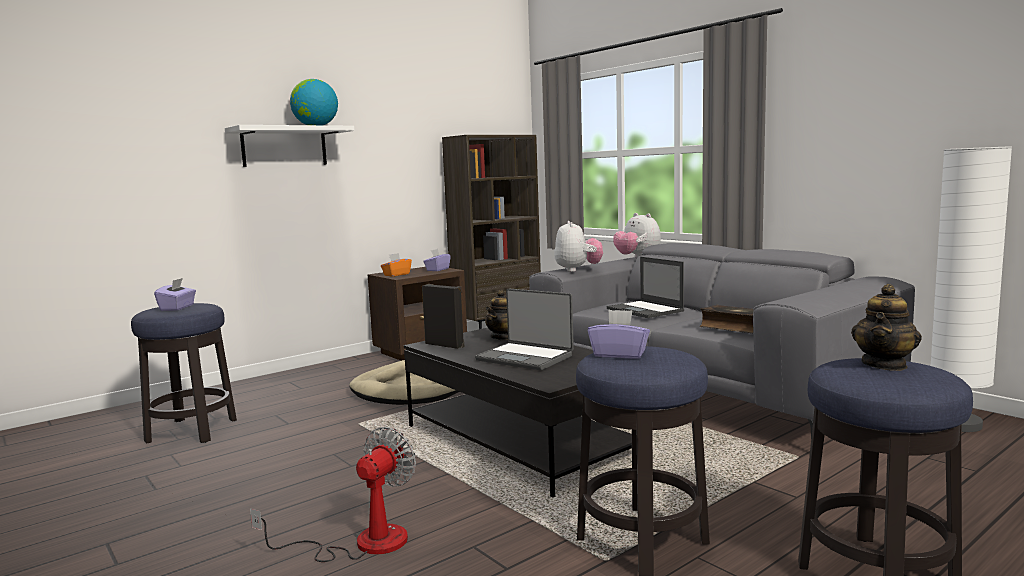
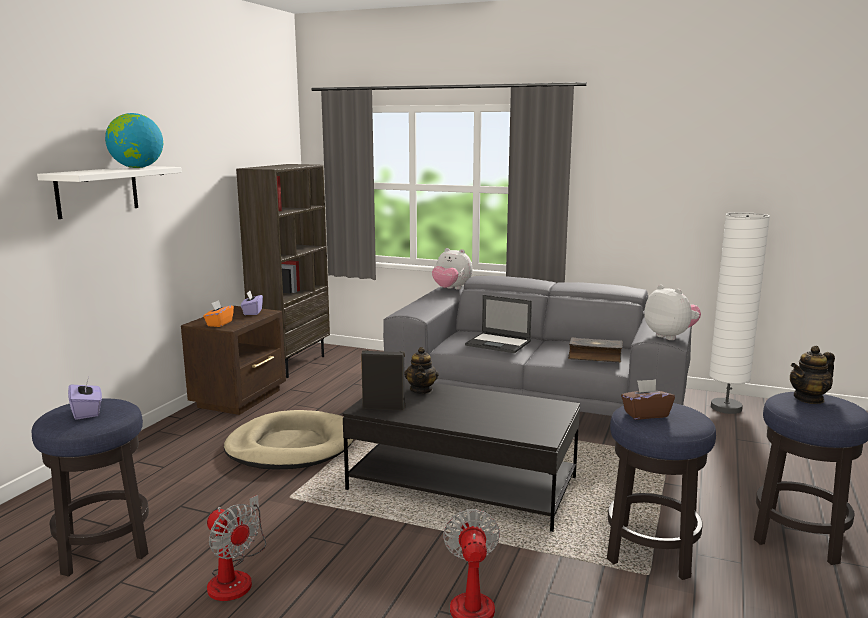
camera: 30 degrees left, 5 degrees up
laptop [475,289,574,370] -> none
plush toy [554,221,603,272] -> plush toy moved to [644,285,701,340]
purple tissue box [588,310,650,359] -> brown tissue box [621,379,675,419]
teapot [851,284,922,371] -> teapot turned 60 degrees clockwise [790,346,835,404]
none -> fan [207,495,266,601]

